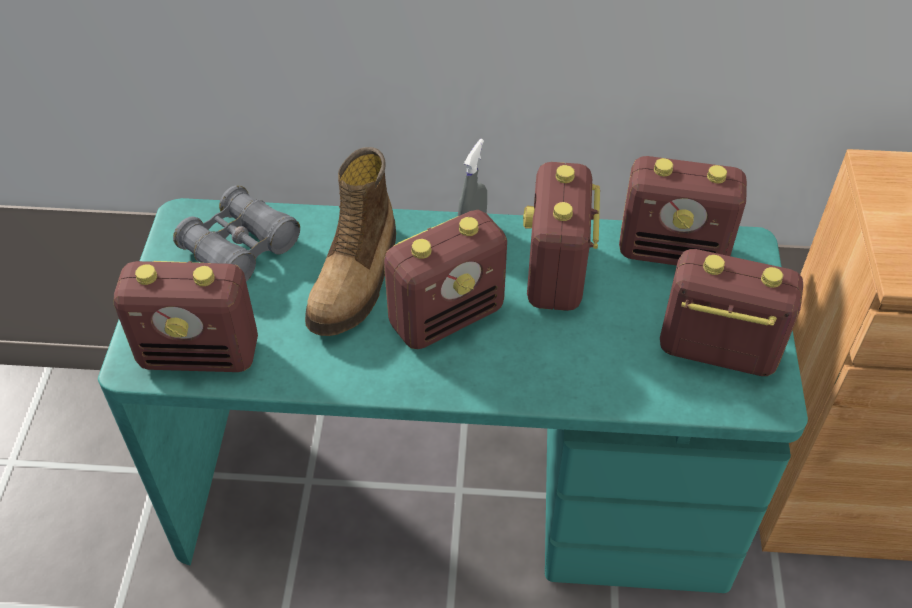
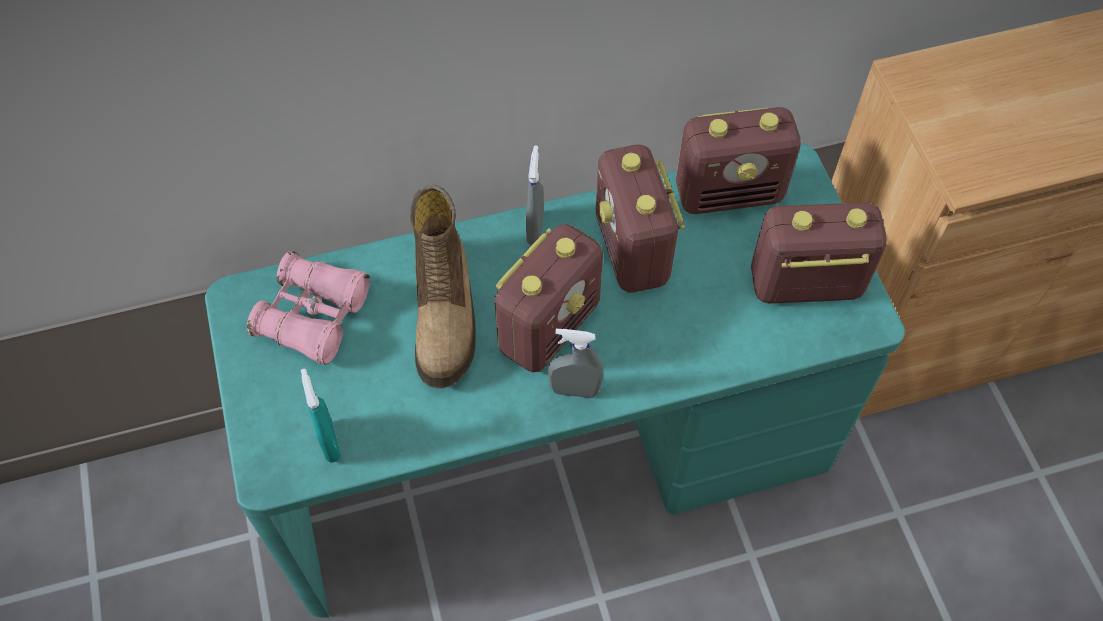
camera: 20 degrees left, 10 degrees up
radio [114,261,258,372] -> turquoise spray bottle [301,369,341,463]
grey binoculars [173,185,300,282] -> pink binoculars [247,251,370,365]
none -> grey spray bottle [548,328,603,398]

